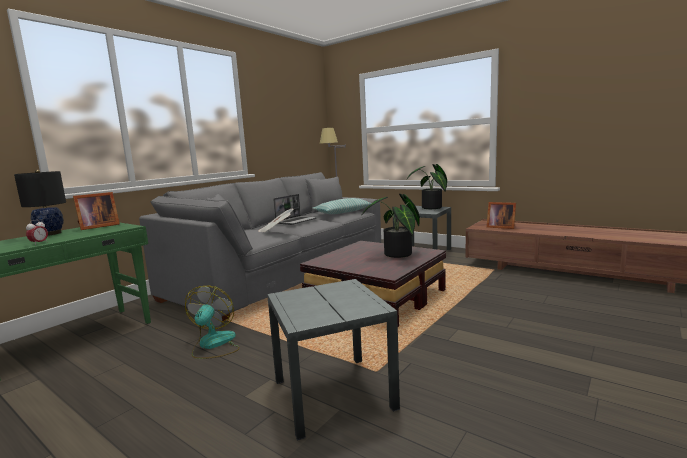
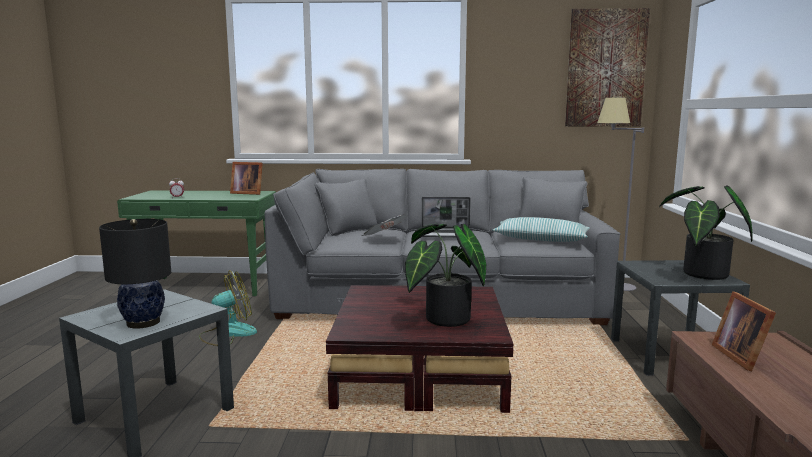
camera: 55 degrees right, 0 degrees up
black table lamp [14,170,66,236] -> black table lamp moved to [99,219,171,329]
none -> picture [565,8,650,126]

